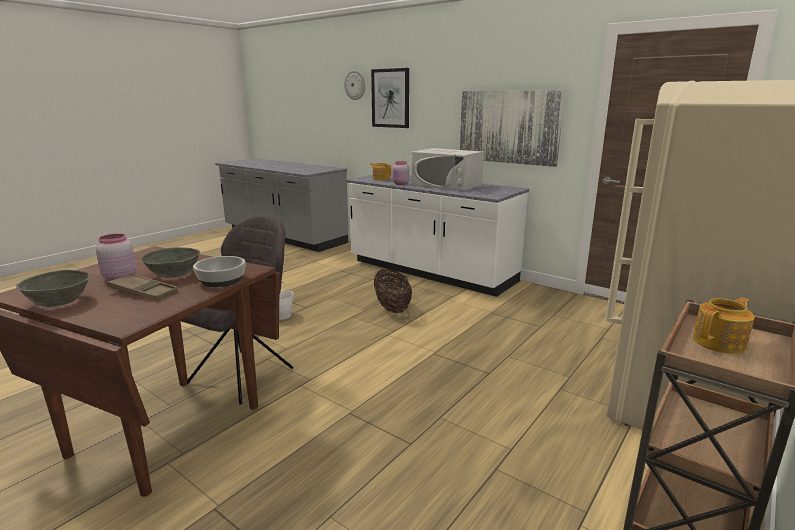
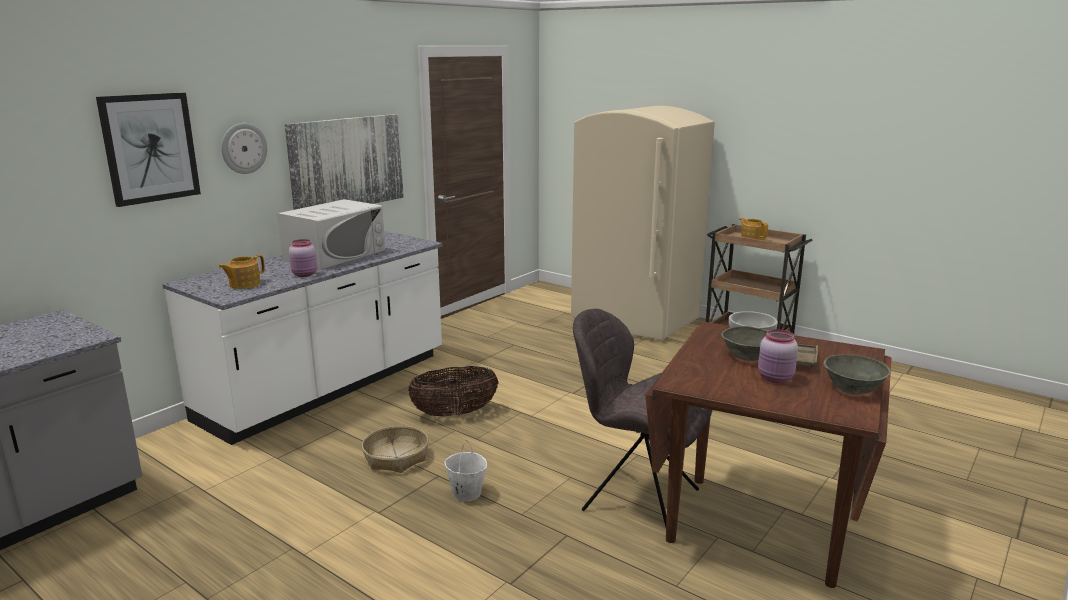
camera: 90 degrees left, 0 degrees up
wall clock [344,70,366,100] -> wall clock moved to [221,123,267,174]
none -> basket [362,426,429,473]

